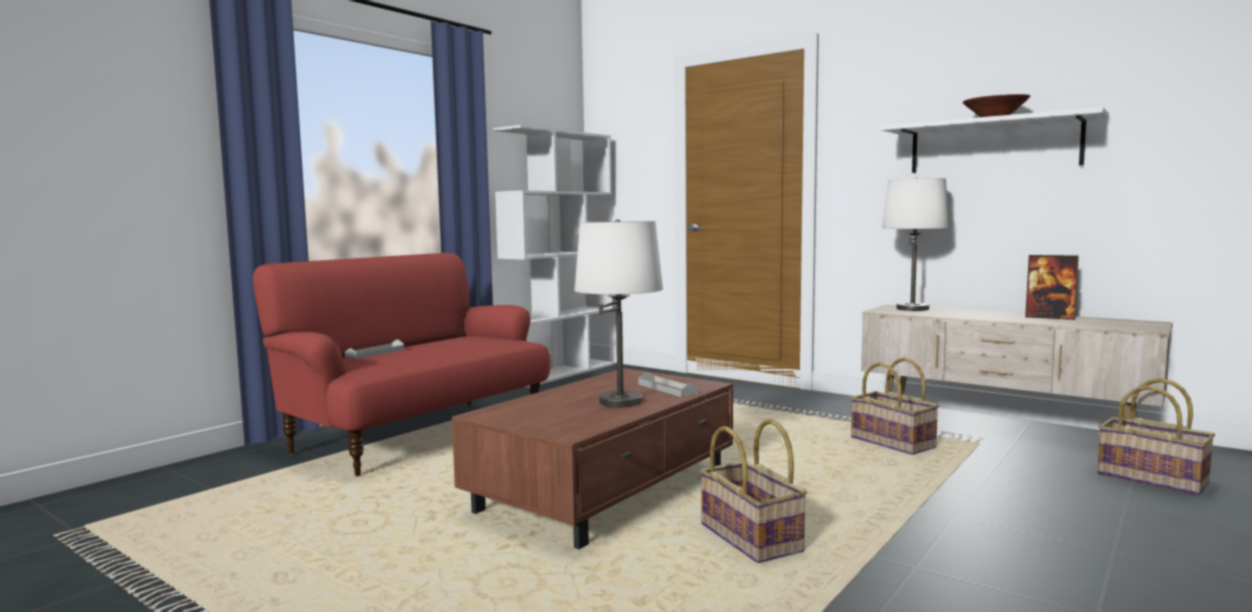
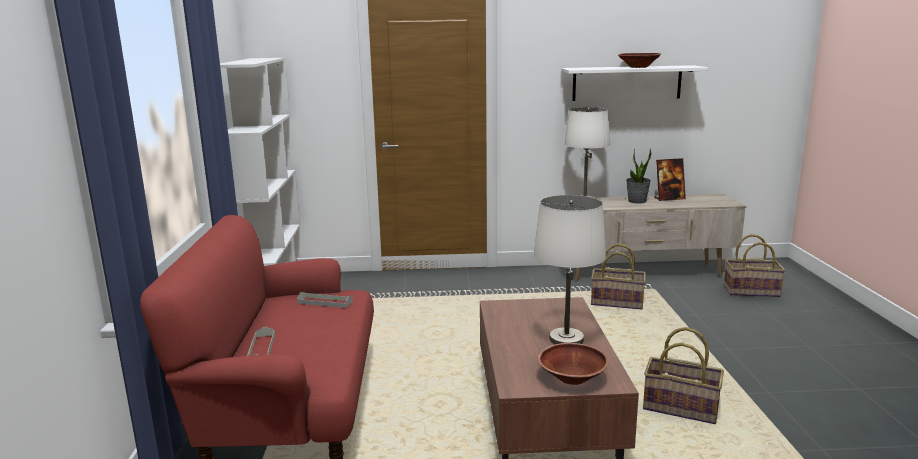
camera: 40 degrees left, 10 degrees up
grey tray [638,372,698,397] -> grey tray moved to [297,292,353,308]
none -> brown bowl [538,343,609,385]
none -> potted plant [626,149,652,204]

